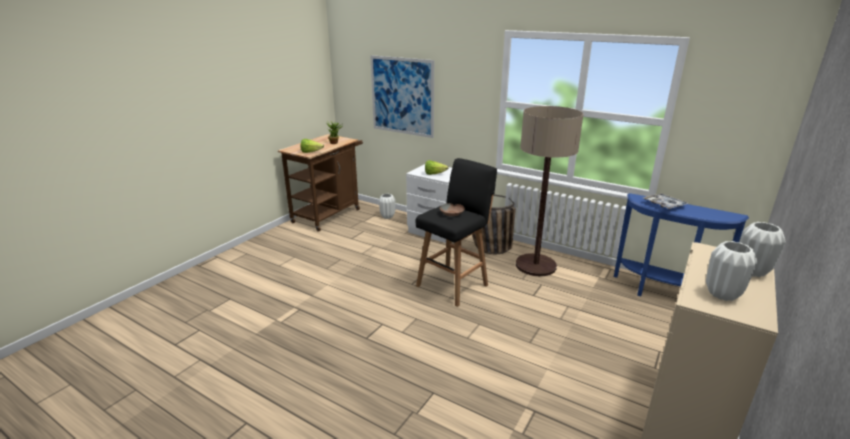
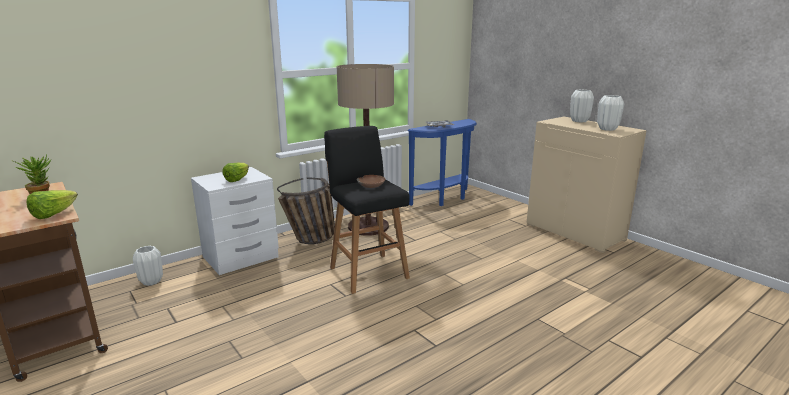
camera: 70 degrees left, 5 degrees down
picture [370,55,434,138] -> none

